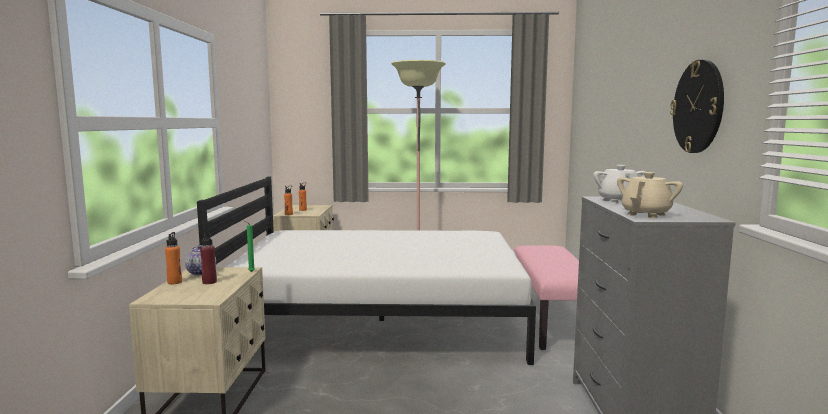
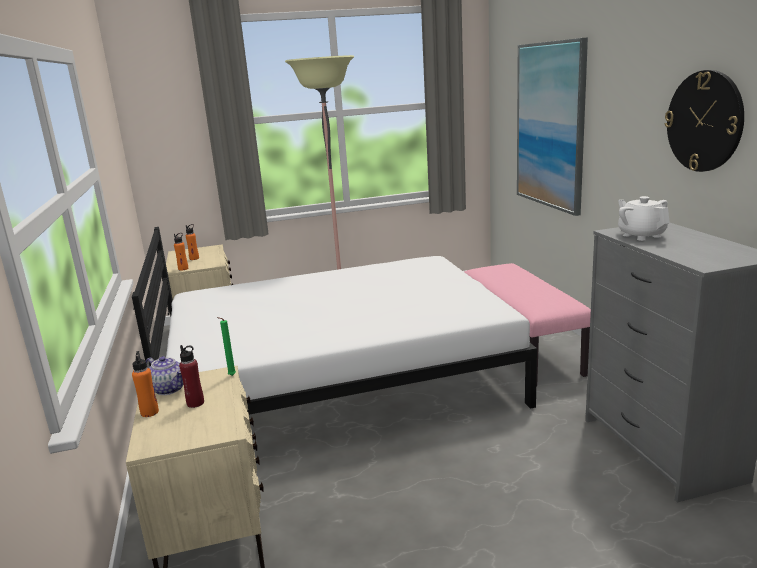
camera: 15 degrees left, 10 degrees up
beige teapot [617,172,683,218] -> none
none -> picture [517,37,588,216]

